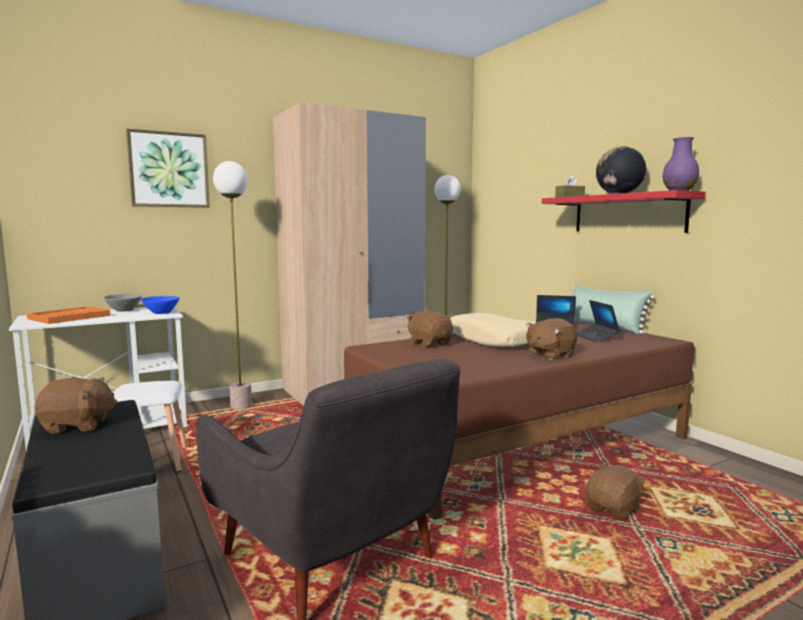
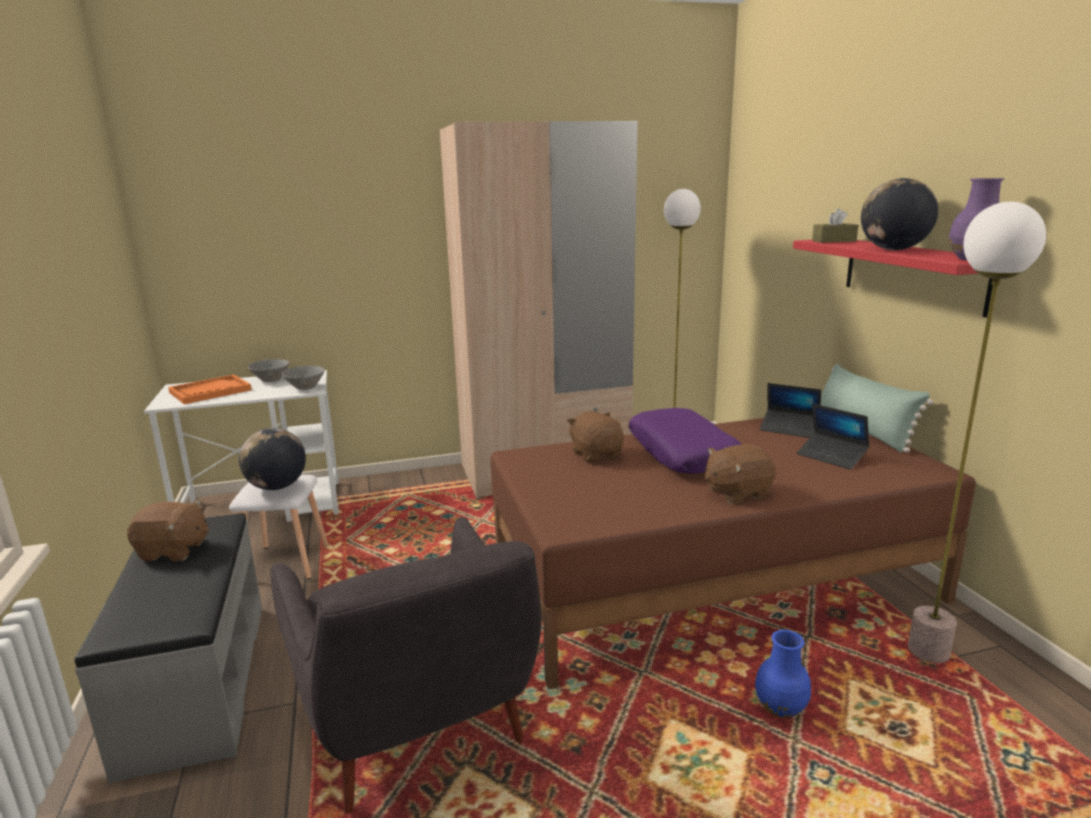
camera: 15 degrees right, 10 degrees up
picture [126,128,210,208] -> none
blue bowl [141,296,180,314] -> grey bowl [282,366,324,390]
floor lamp [213,161,252,410] -> floor lamp moved to [908,202,1046,663]
beige pillow [450,313,535,347] -> purple pillow [629,408,742,474]
laptop [577,300,620,342] -> laptop turned 45 degrees counterclockwise [797,404,870,470]
brown plush toy [586,463,647,521] -> blue vase [755,630,811,718]
none -> globe [239,428,306,490]

